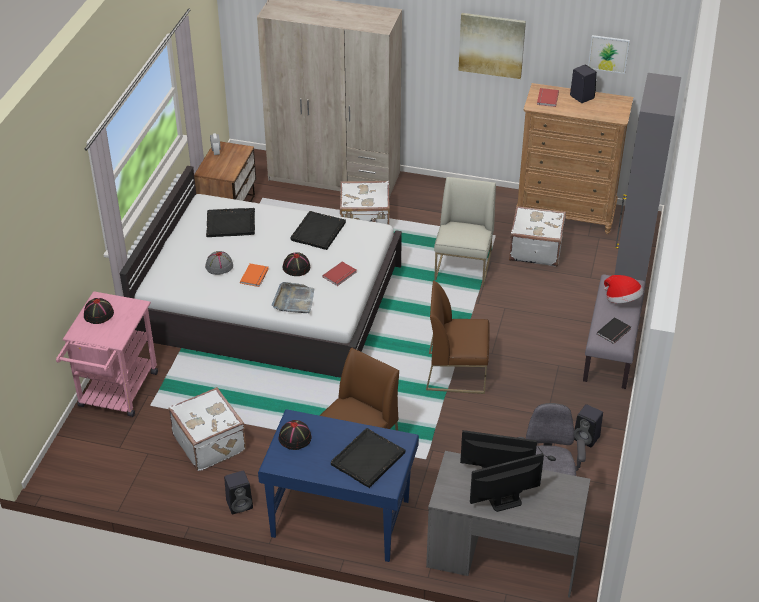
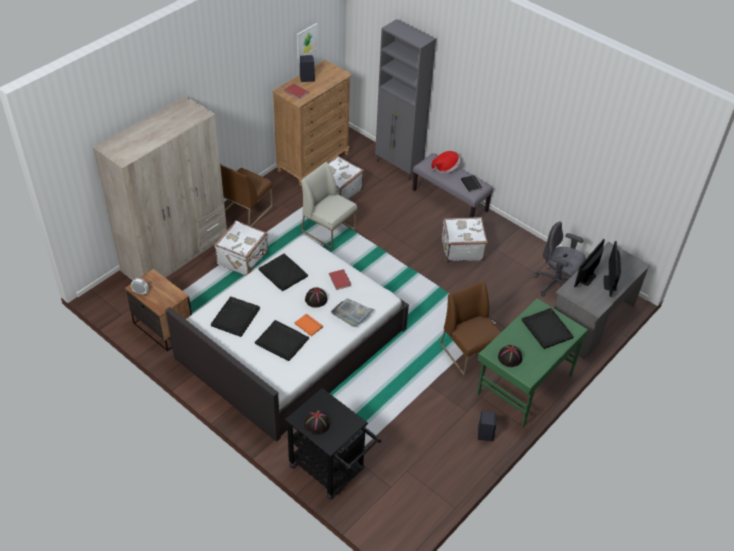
camera: 65 degrees left, 5 degrees up
pink cart [56,291,158,417] -> black cart [285,388,381,500]
white suitcase [169,387,246,471] -> white suitcase moved to [442,217,488,262]
grey hat [205,251,233,275] -> black tray [255,320,309,361]
blue desk [258,409,419,562] -> green desk [477,298,588,427]
brown chair [426,280,490,394] -> brown chair moved to [220,164,273,227]
picture [458,13,526,79] -> none
black speaker [574,404,603,448] -> none

